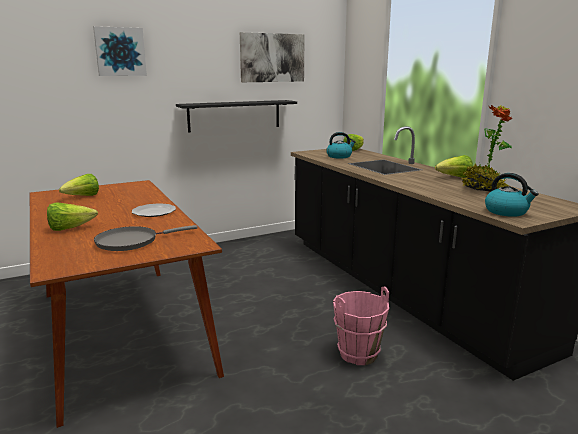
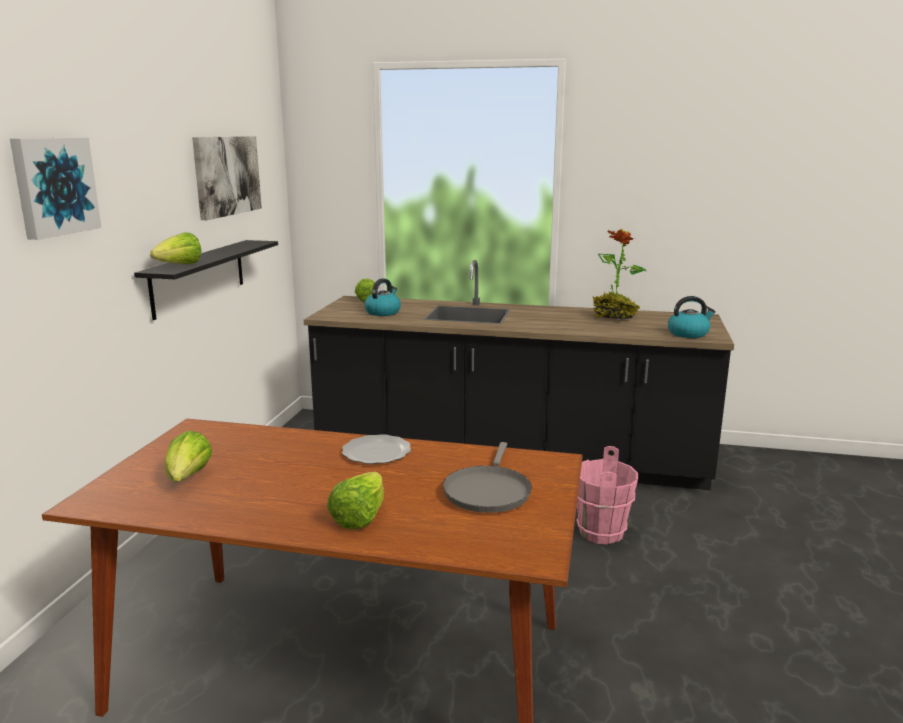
camera: 50 degrees left, 0 degrees up
lettuce [435,155,473,178] -> lettuce moved to [150,232,202,264]

